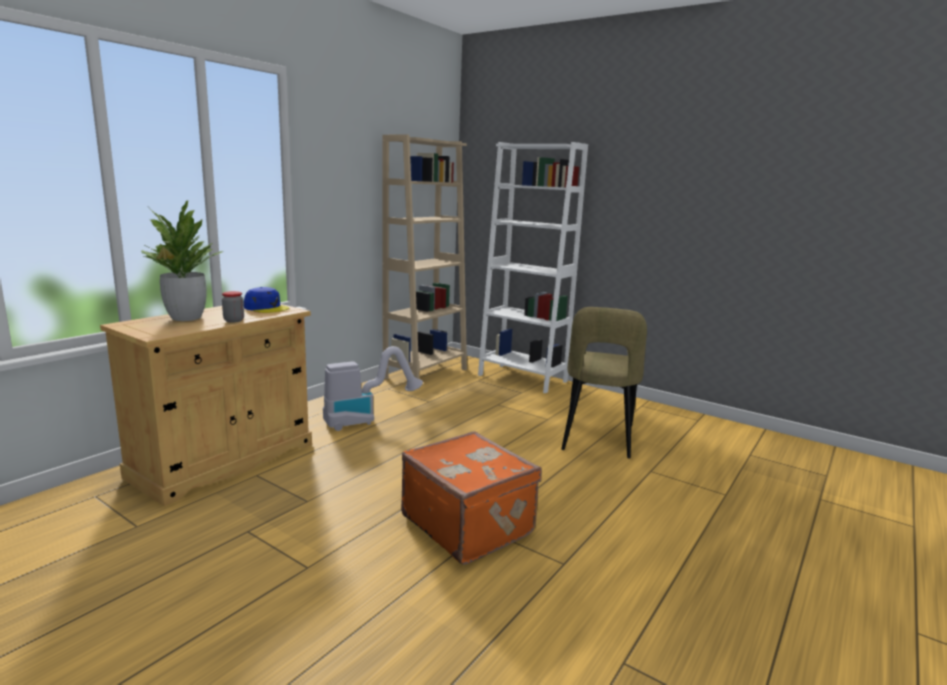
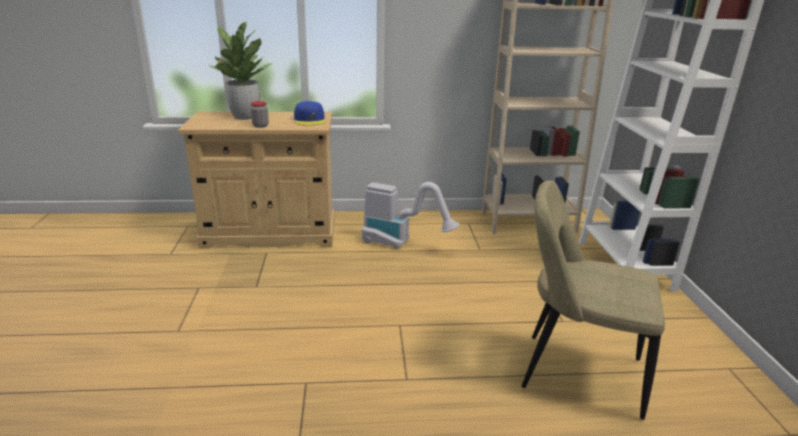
camera: 50 degrees right, 10 degrees up
orange suitcase [401,431,542,565] -> none
beige chair [561,307,647,459] -> beige chair turned 45 degrees clockwise [522,180,665,420]

